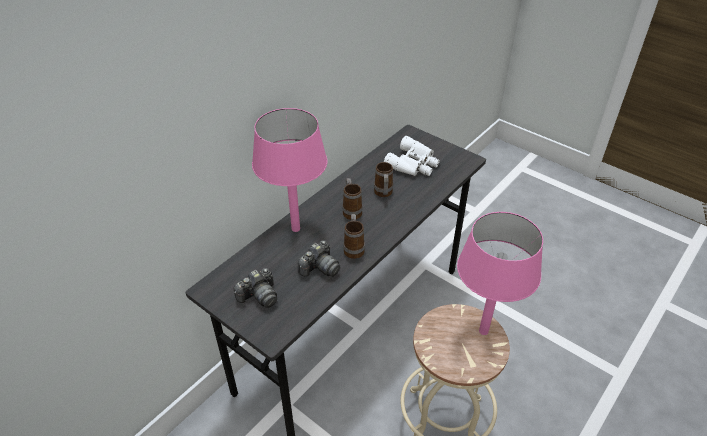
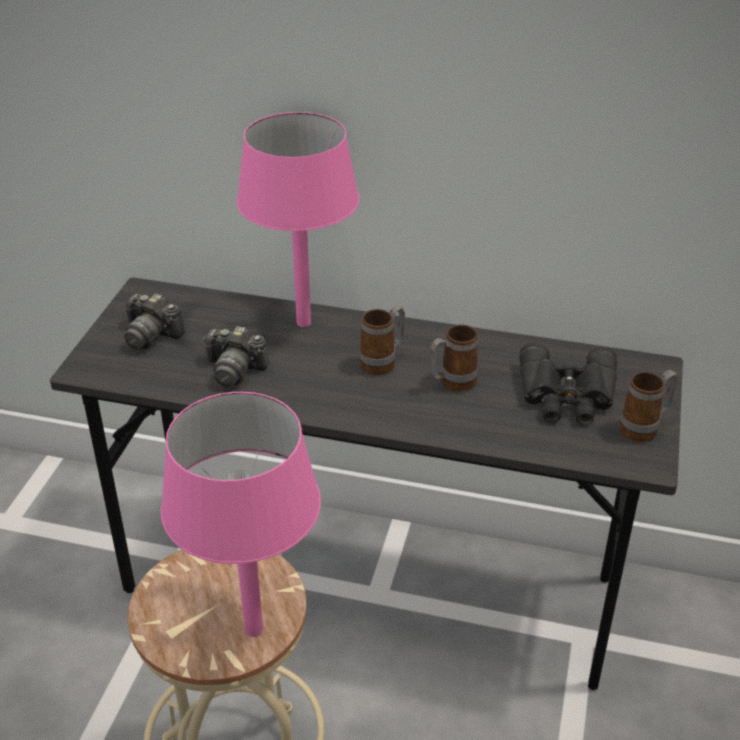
camera: 65 degrees right, 5 degrees down
mug [343,214,365,259] -> mug moved to [619,370,678,442]
white binoculars [384,136,440,176] -> black binoculars [519,343,617,425]

